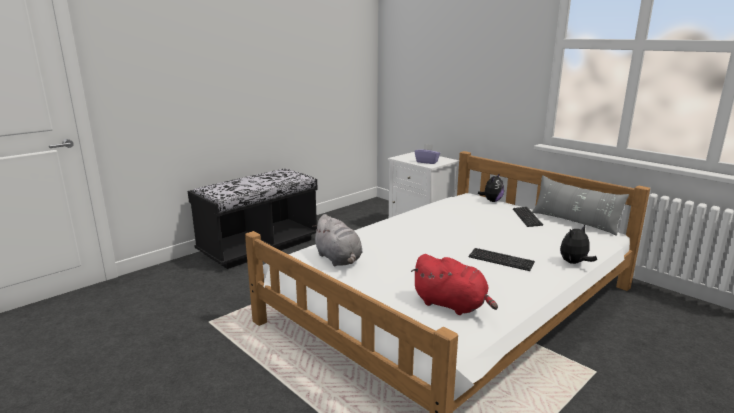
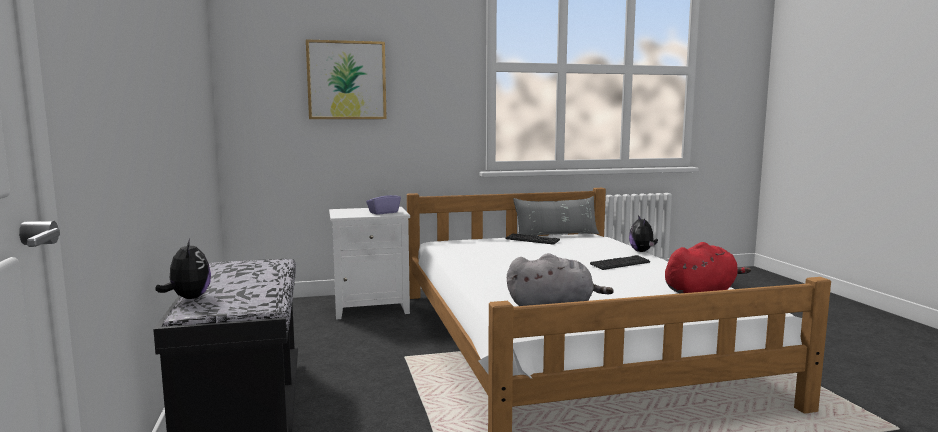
camera: 60 degrees left, 10 degrees down
plush toy [478,173,504,202] -> plush toy moved to [155,239,211,299]
none -> picture [306,39,387,119]

